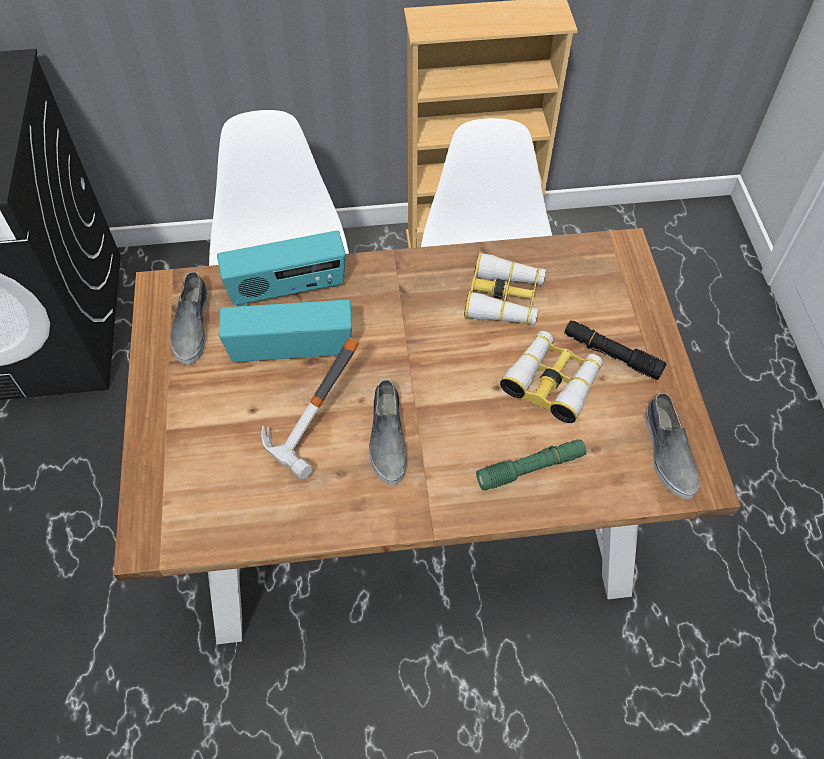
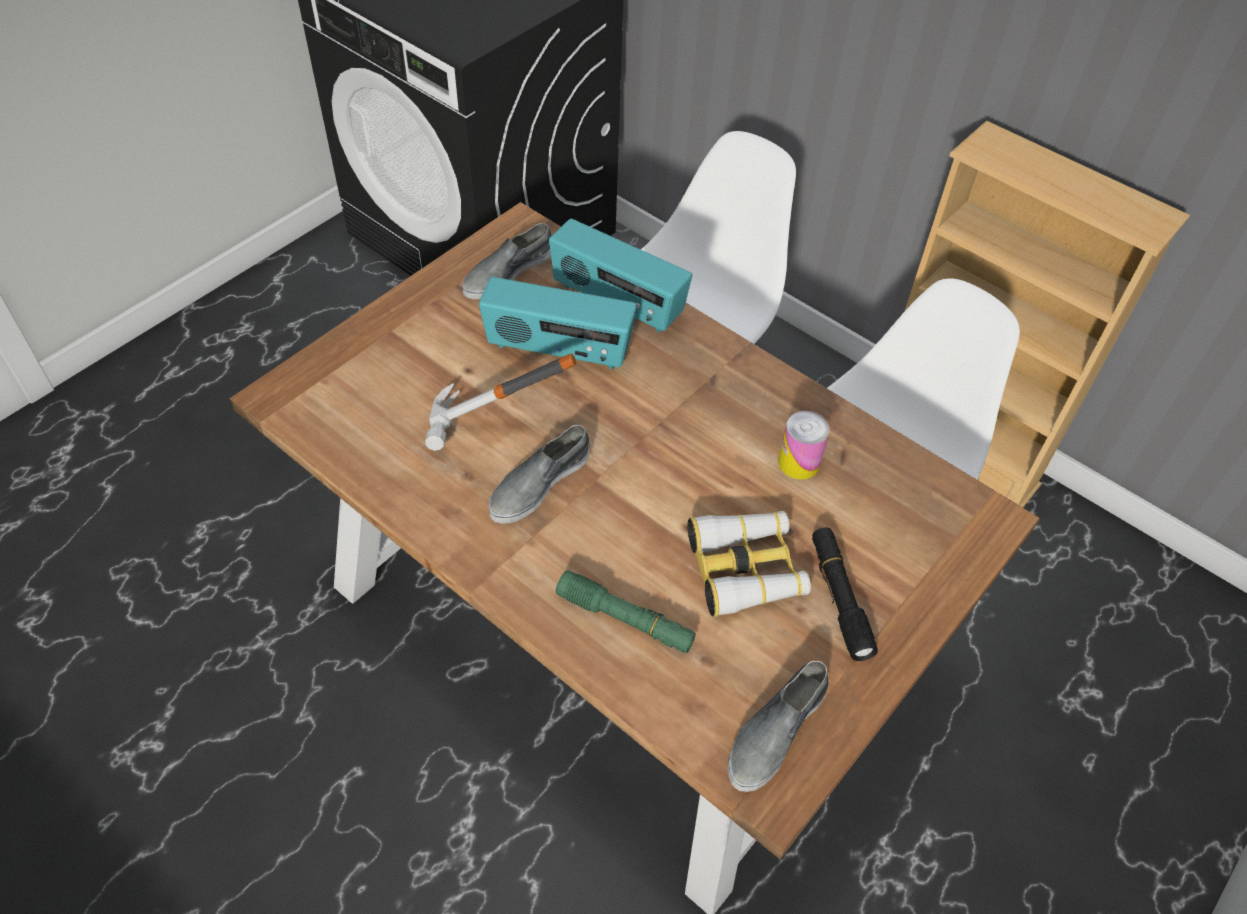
camera: 45 degrees right, 5 degrees down
radio [219,299,352,362] -> radio turned 150 degrees clockwise [479,277,637,370]
binoculars [464,252,546,325] -> can [778,411,830,480]

